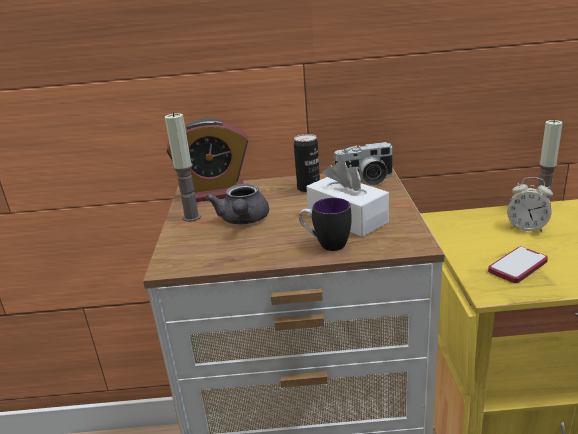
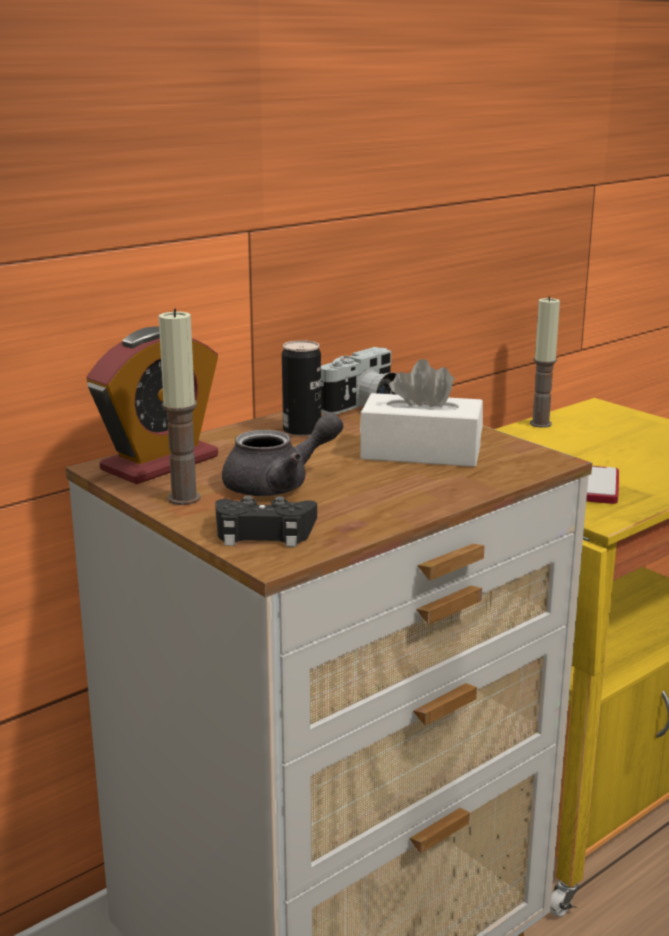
camera: 40 degrees left, 5 degrees down
grey teapot [206,184,269,224] -> grey teapot turned 75 degrees counterclockwise [222,412,343,496]
mug [299,198,352,251] -> none
alarm clock [507,177,553,232] -> none
none -> black game controller [215,496,317,547]

